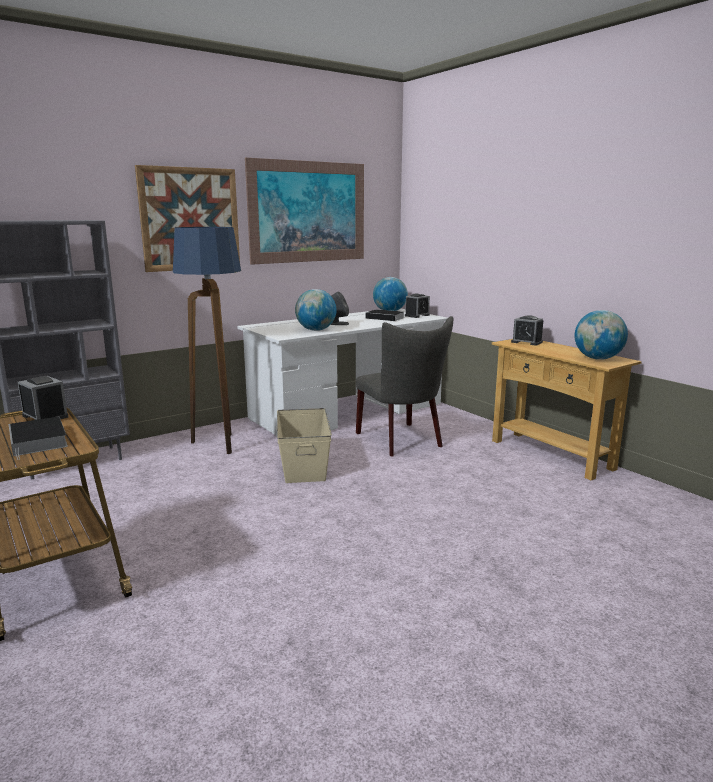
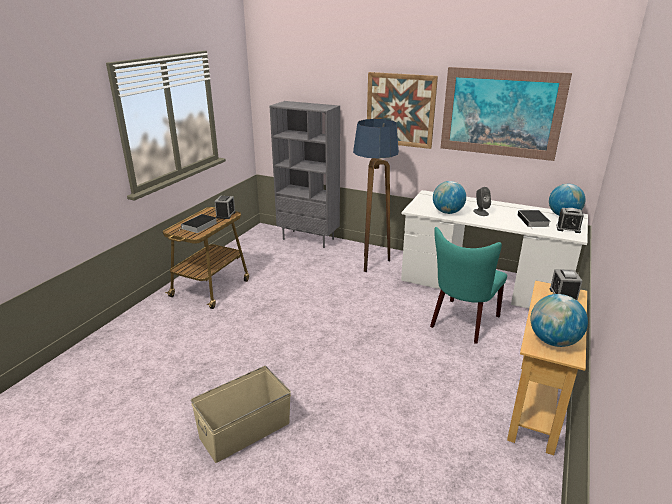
camera: 60 degrees right, 10 degrees up
beige storage box [277,408,332,483] -> beige storage box moved to [191,366,291,463]
grey chair [356,316,453,456] -> turquoise chair [430,227,507,344]

